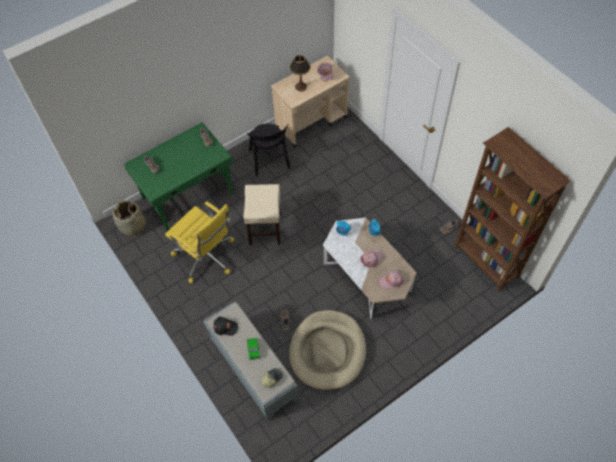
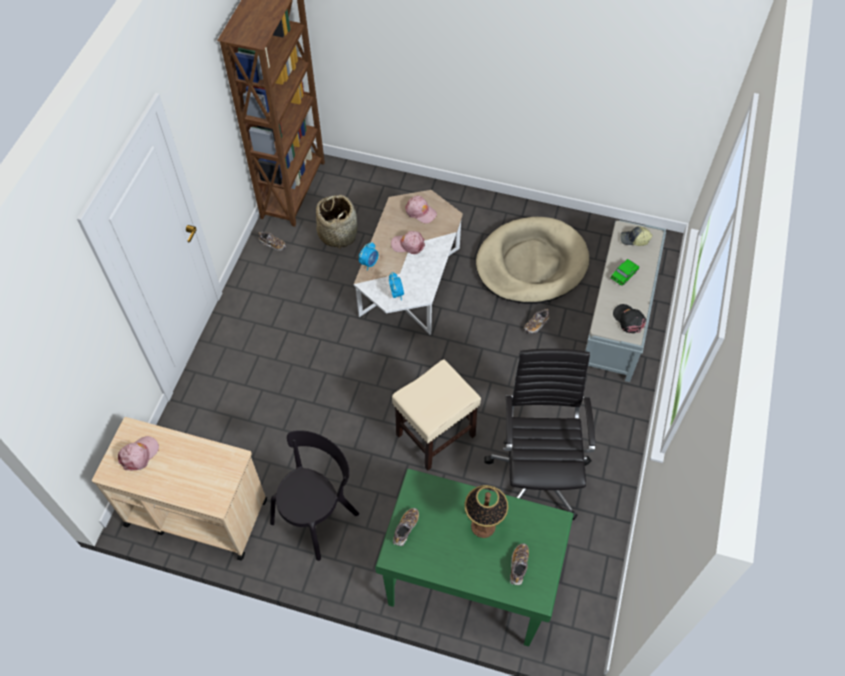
camera: 130 degrees left, 0 degrees up
basket [113,200,146,236] -> basket moved to [316,194,357,249]
yellow office chair [165,201,234,283] -> black office chair [484,349,595,520]
table lamp [290,55,311,91] -> table lamp moved to [464,485,508,538]

